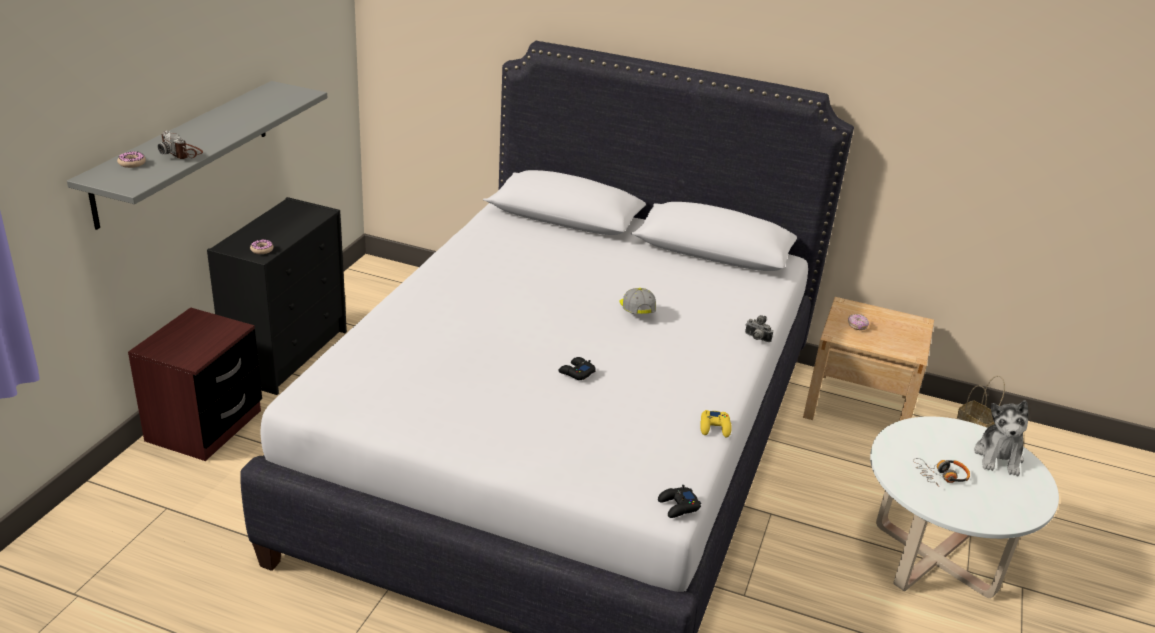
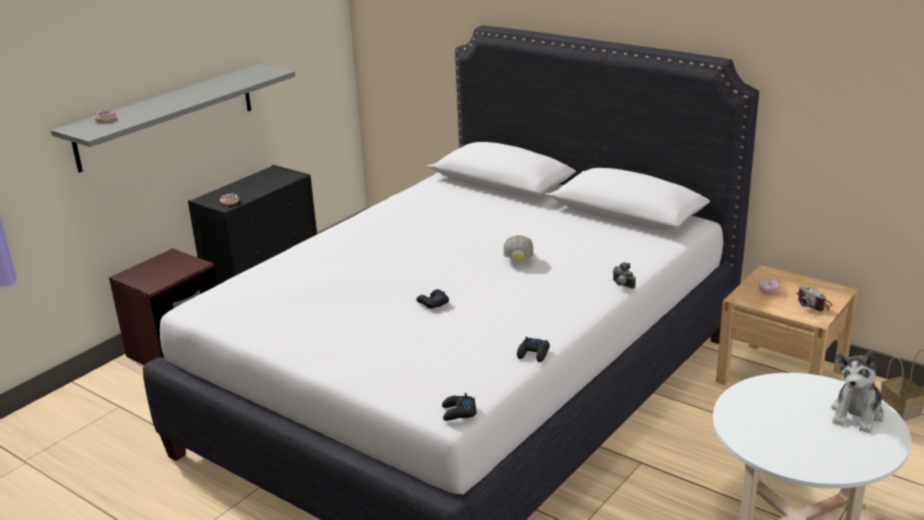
camera: 20 degrees right, 5 degrees down
camera [158,131,203,159] -> camera moved to [797,285,832,311]
yellow game controller [700,410,732,438] -> black game controller [517,337,550,362]
headphones [913,458,970,487] -> none

